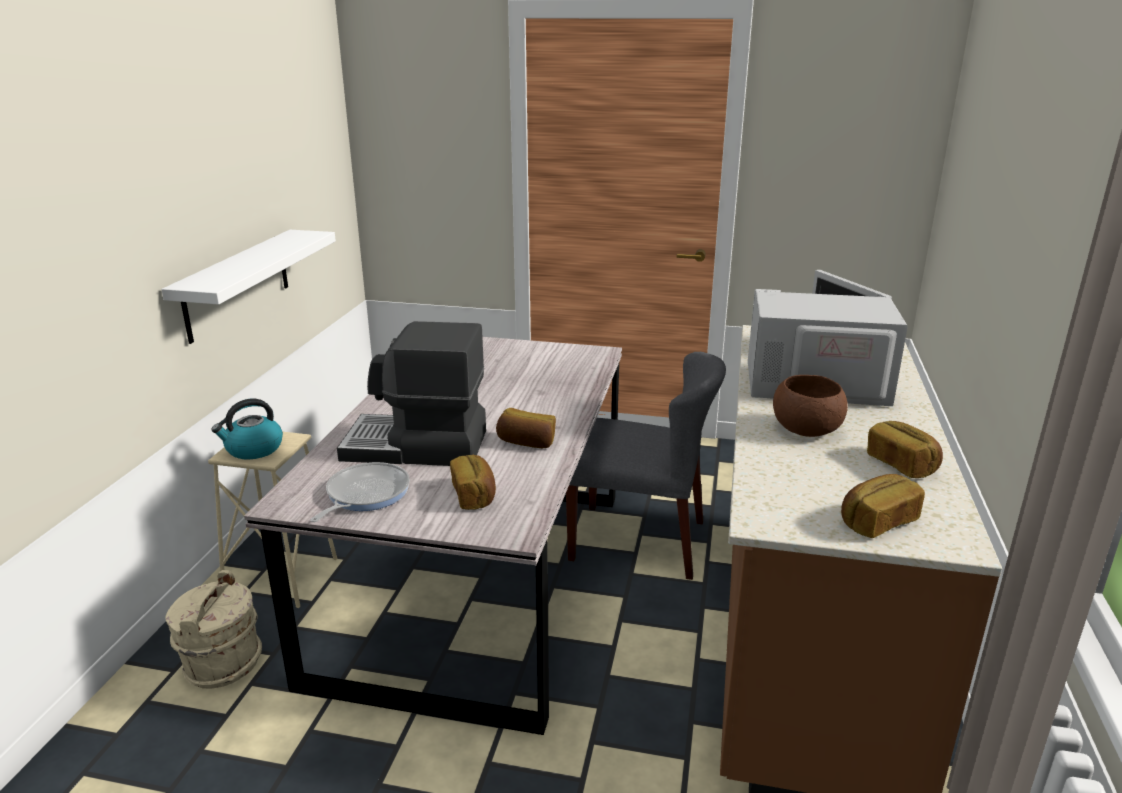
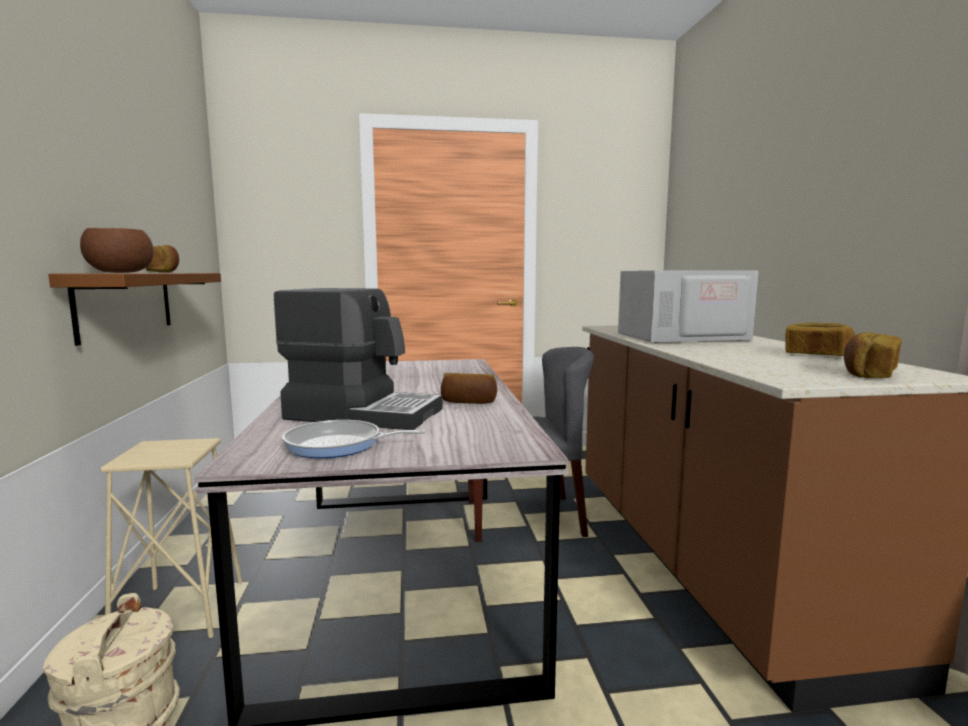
camera: 20 degrees left, 15 degrees down
white shelf [161,230,336,344] -> brown shelf [48,273,221,346]
kettle [211,399,283,459] -> none
frying pan [310,462,410,522] -> frying pan turned 90 degrees counterclockwise [282,420,425,458]
coffee machine [337,321,486,466] -> coffee machine turned 150 degrees counterclockwise [274,288,443,430]
bread [450,455,496,510] -> bread moved to [146,245,179,273]
brown bowl [773,375,848,437] -> brown bowl moved to [80,228,154,273]

